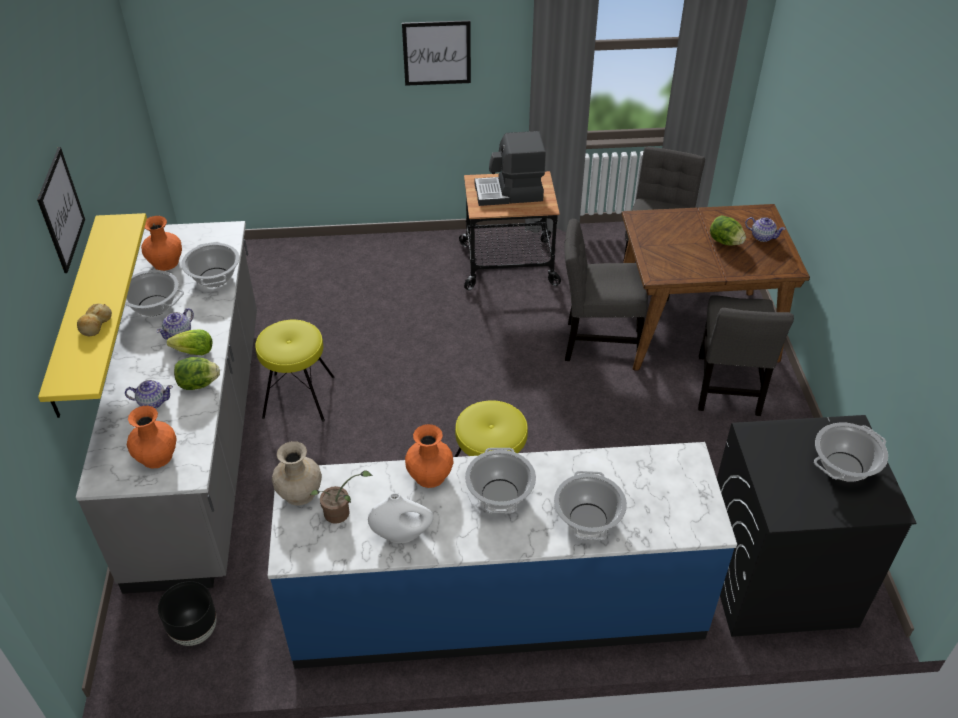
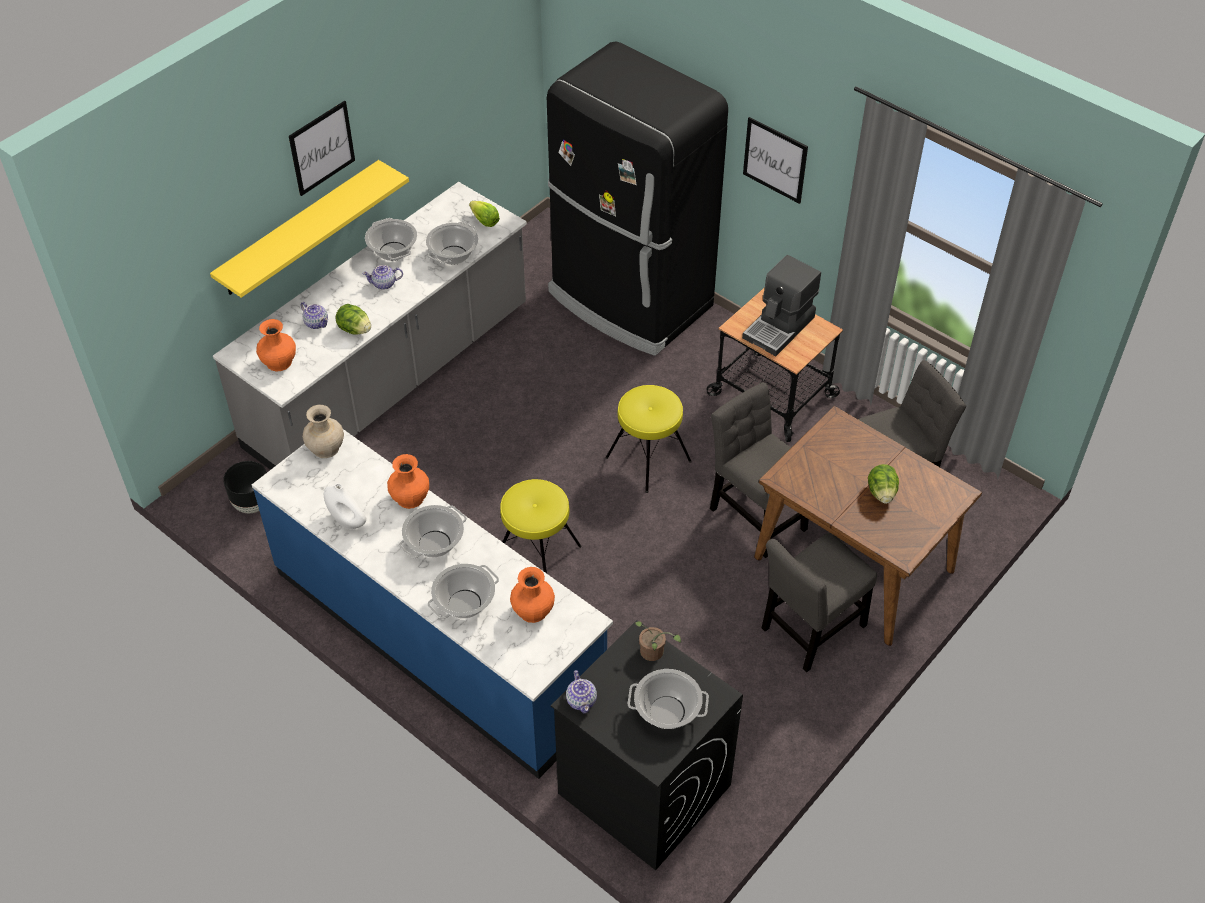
camera: 45 degrees right, 5 degrees up
bread [77,304,112,336] -> none
orange vase [141,216,182,271] -> orange vase moved to [510,567,555,623]
lettuce [167,329,212,355] -> lettuce moved to [469,201,500,227]
yellow stool [255,320,335,422] -> yellow stool moved to [605,385,692,493]
potted plant [310,470,373,524] -> potted plant moved to [635,621,681,661]
coffee machine [475,131,546,206] -> coffee machine turned 90 degrees counterclockwise [742,255,821,356]
teapot [745,217,785,242] -> teapot moved to [566,670,597,714]
none -> black fridge [547,42,728,356]

